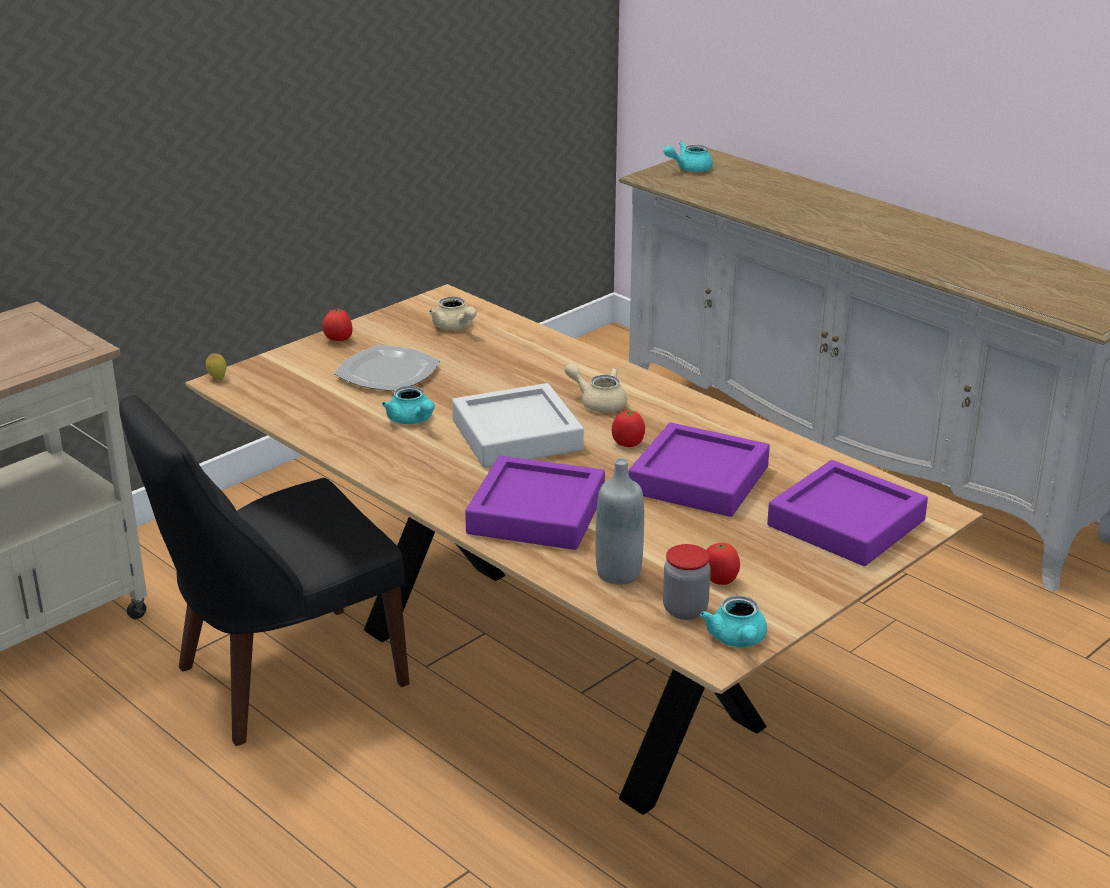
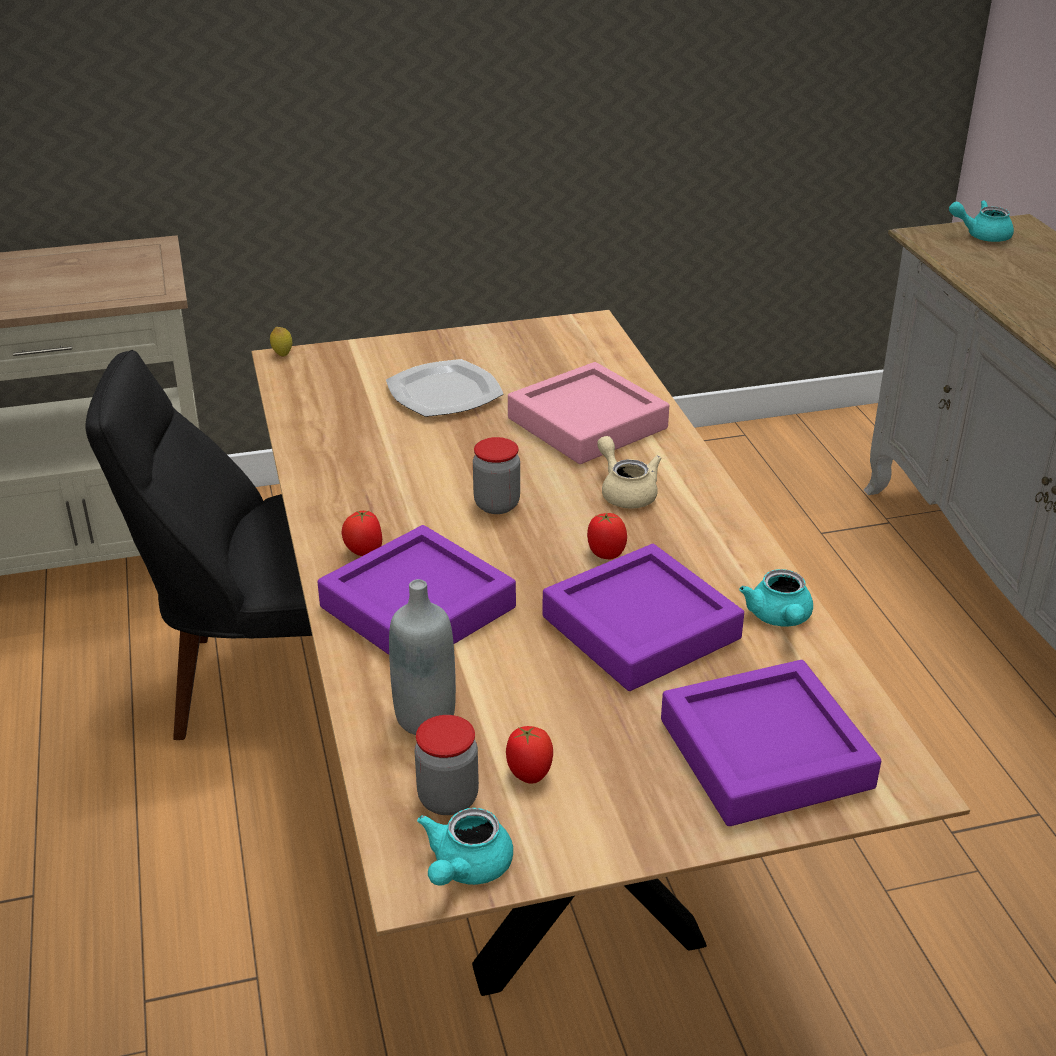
camera: 30 degrees right, 5 degrees up
tomato [322,309,353,341] -> tomato moved to [341,510,382,556]
turquoise teapot [382,386,435,424] -> turquoise teapot moved to [739,569,813,626]
beige teapot [429,297,477,330] -> none
grey tray [452,383,584,468] -> jar [473,437,520,514]
none -> pink tray [508,362,669,464]

